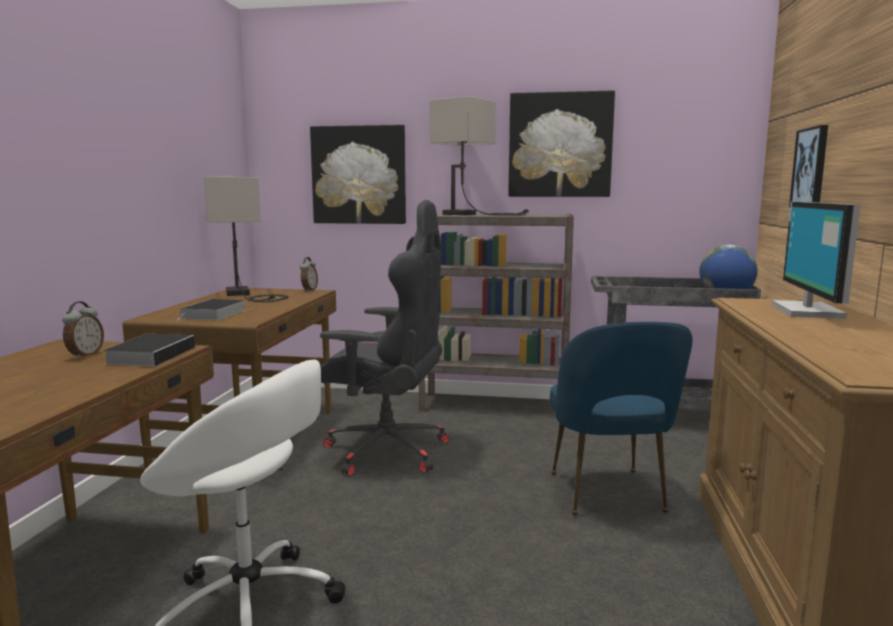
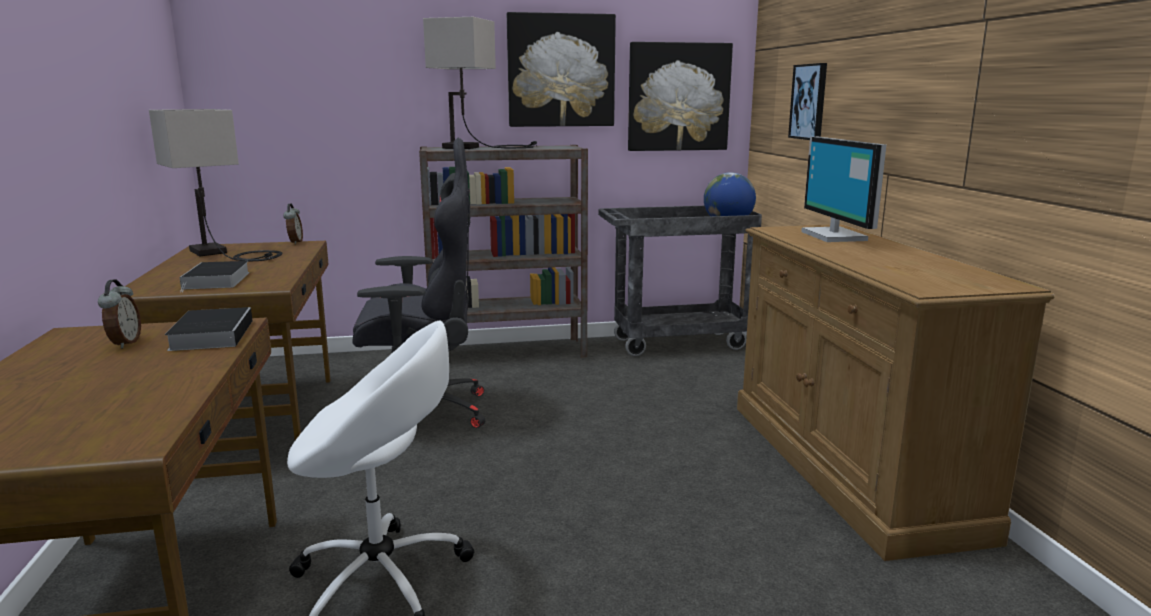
camera: 20 degrees left, 5 degrees up
picture [310,125,406,224] -> picture moved to [628,42,733,151]
blue chair [550,322,693,516] -> none

